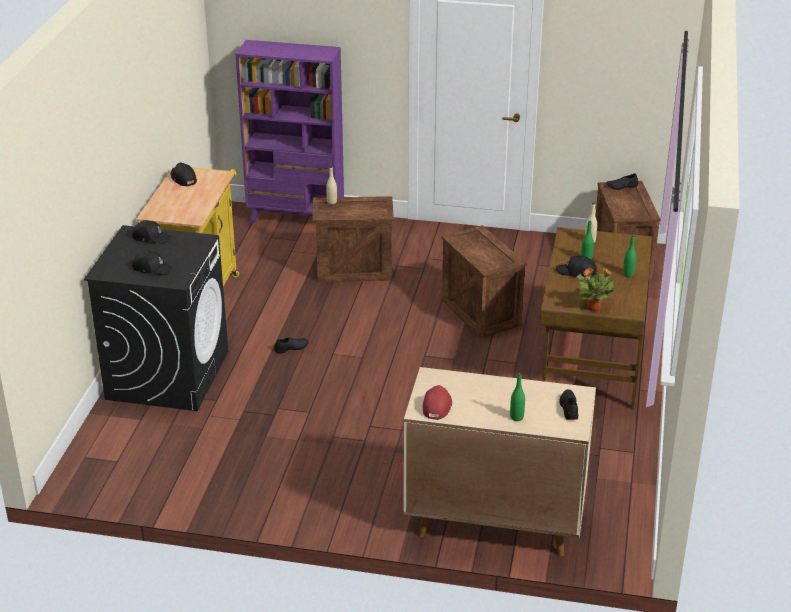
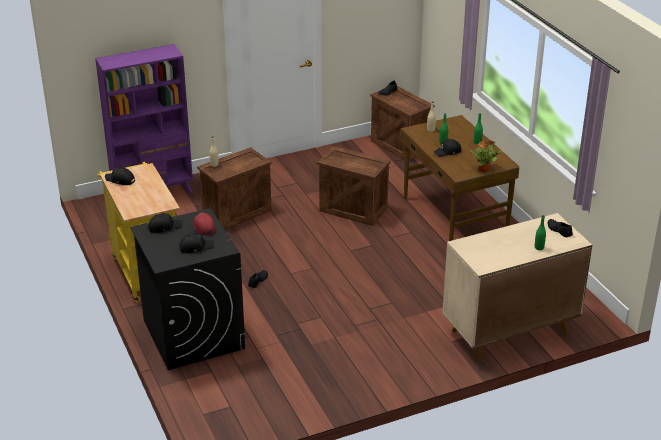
camera: 35 degrees left, 0 degrees up
red cap [423,385,452,420] -> red cap moved to [193,212,215,236]

